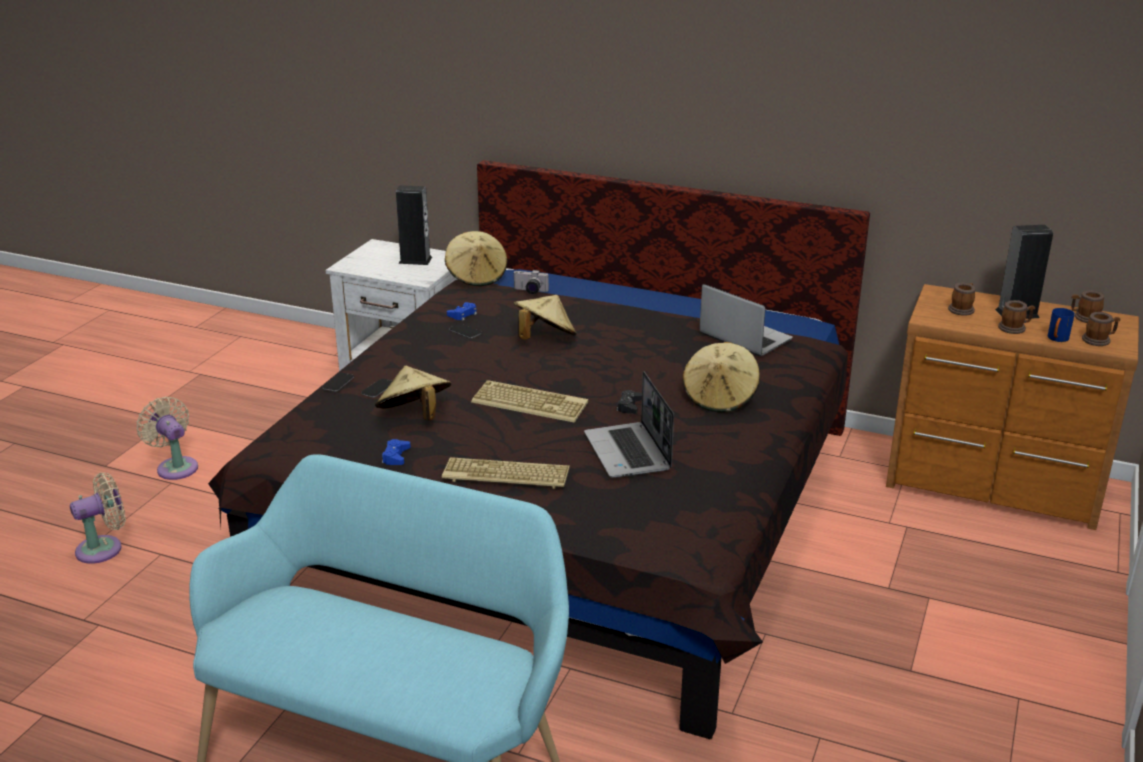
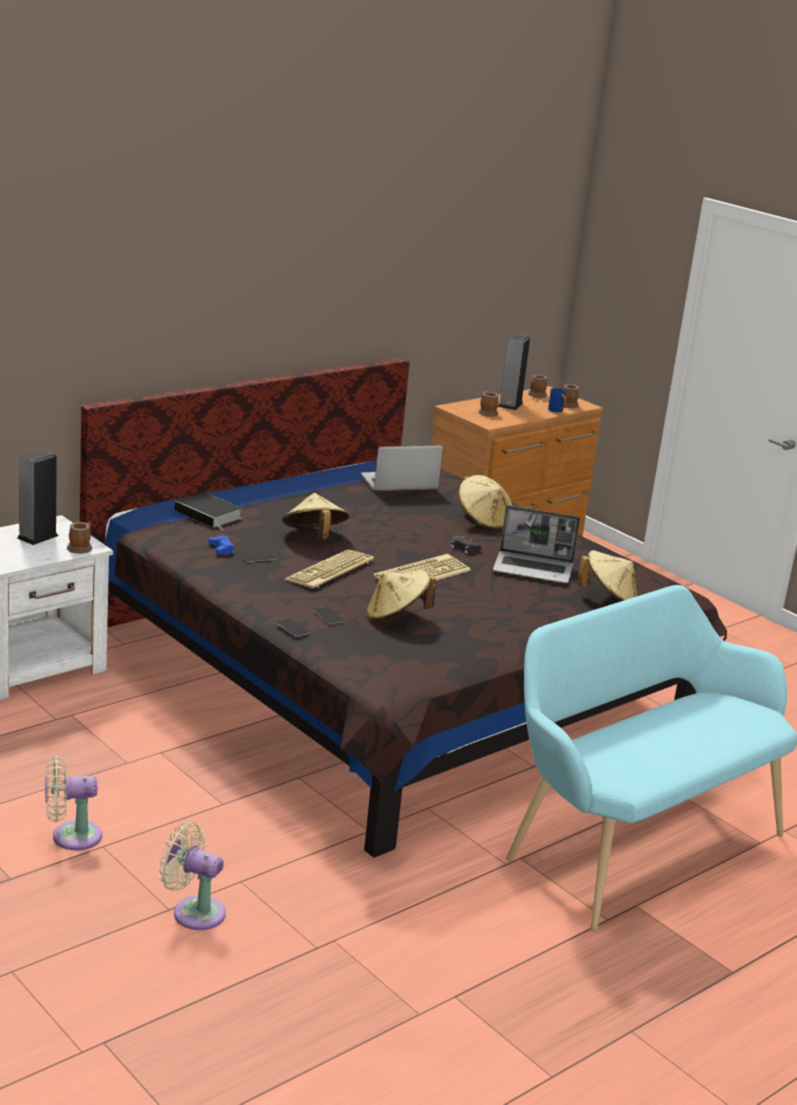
camera: 65 degrees left, 5 degrees down
beige fan [70,472,126,564] -> beige fan turned 60 degrees counterclockwise [159,822,226,930]
blue game controller [382,439,411,465] -> none
keyboard [442,457,570,489] -> keyboard moved to [284,549,374,588]
beige hat [445,231,507,286] -> beige hat moved to [577,550,637,601]
camera [513,270,549,294] -> book [174,492,242,530]
mug [998,300,1035,334] -> mug moved to [67,522,92,554]

